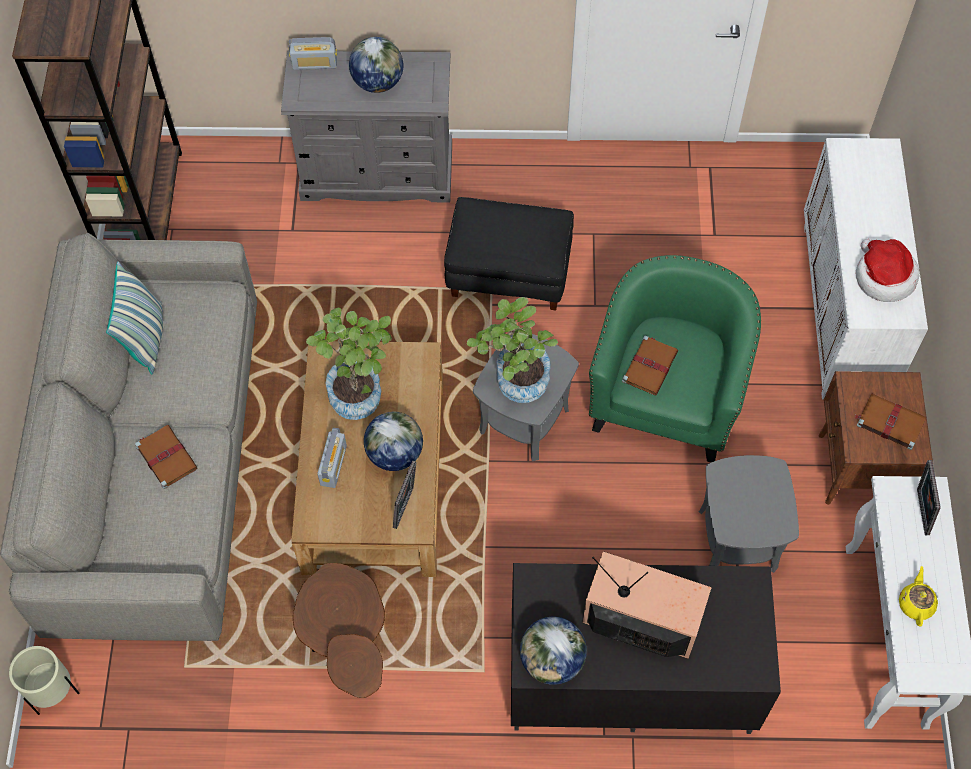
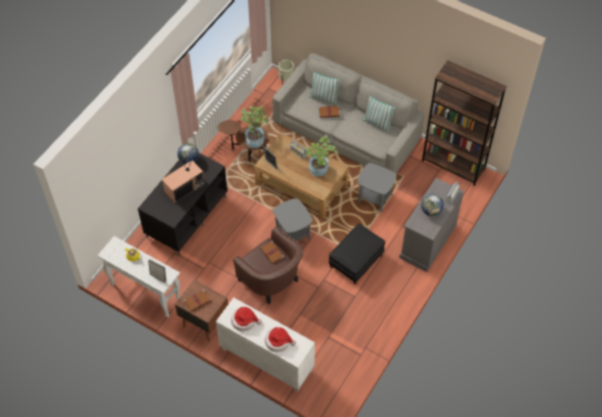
camera: 120 degrees right, 5 degrees down
globe [364,412,423,471] -> none
potted plant [467,297,558,403] -> potted plant moved to [241,106,268,148]
green armchair [589,255,761,462] -> brown armchair [233,226,304,304]
grey side table [699,455,799,573] -> grey side table moved to [357,163,397,212]
none -> hat [265,327,296,352]
none -> pillow [309,72,341,105]

